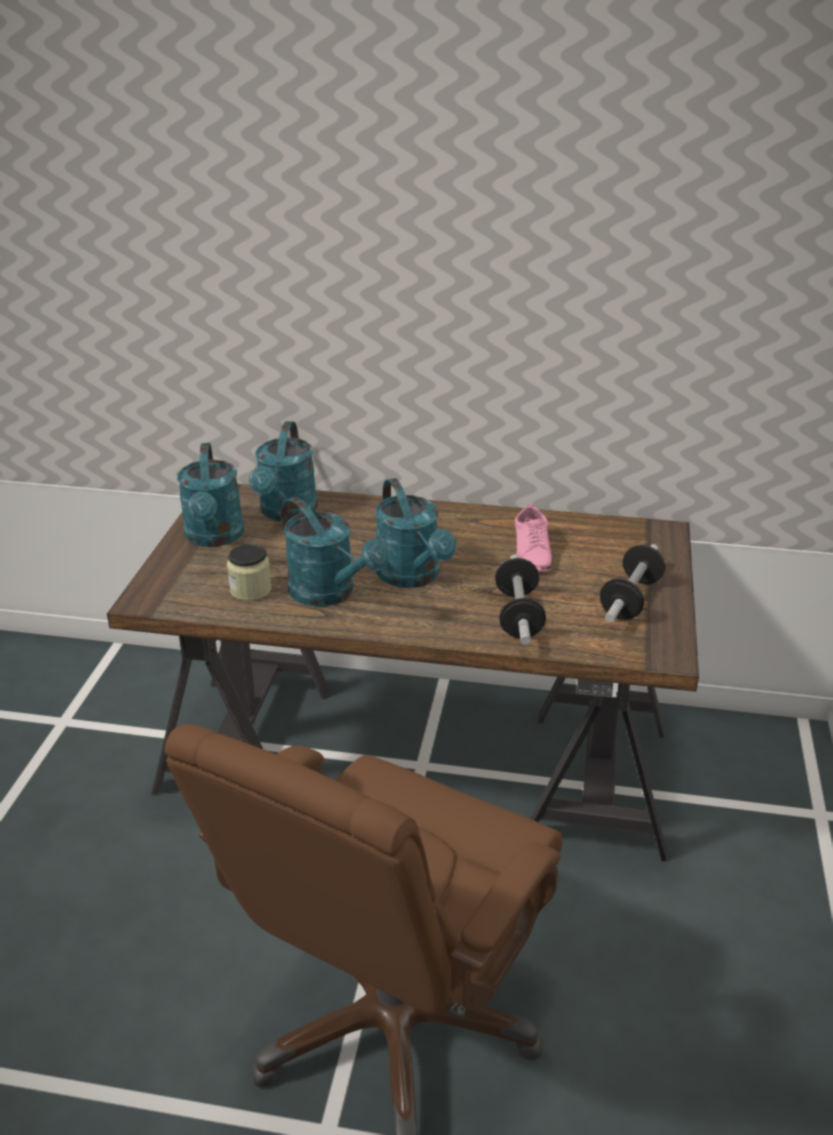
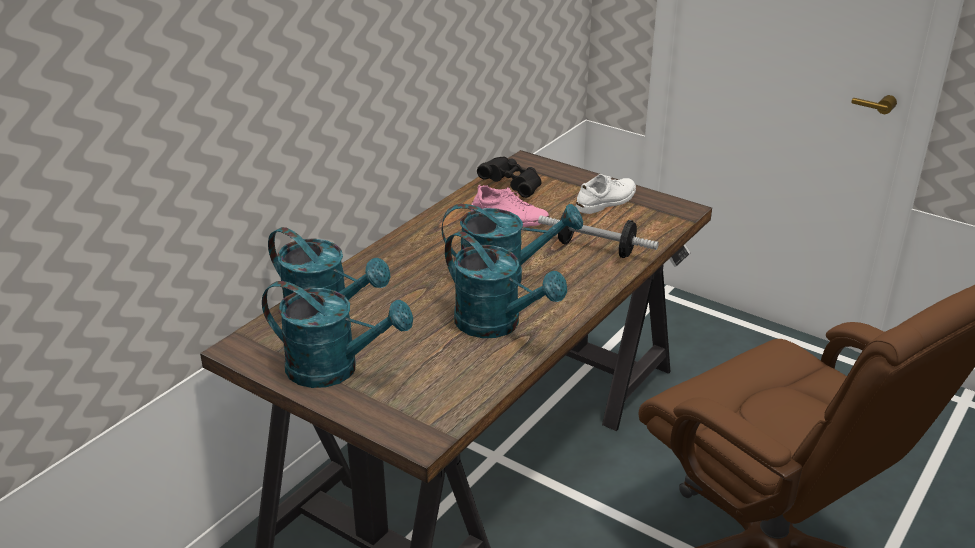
camera: 65 degrees left, 0 degrees up
jar [227,544,271,601] -> none
turquoise watering can [280,497,389,606] -> turquoise watering can turned 60 degrees clockwise [445,231,567,338]
dumbbell [600,544,665,622] -> white shoe [576,174,636,214]
none -> black binoculars [477,157,542,198]

